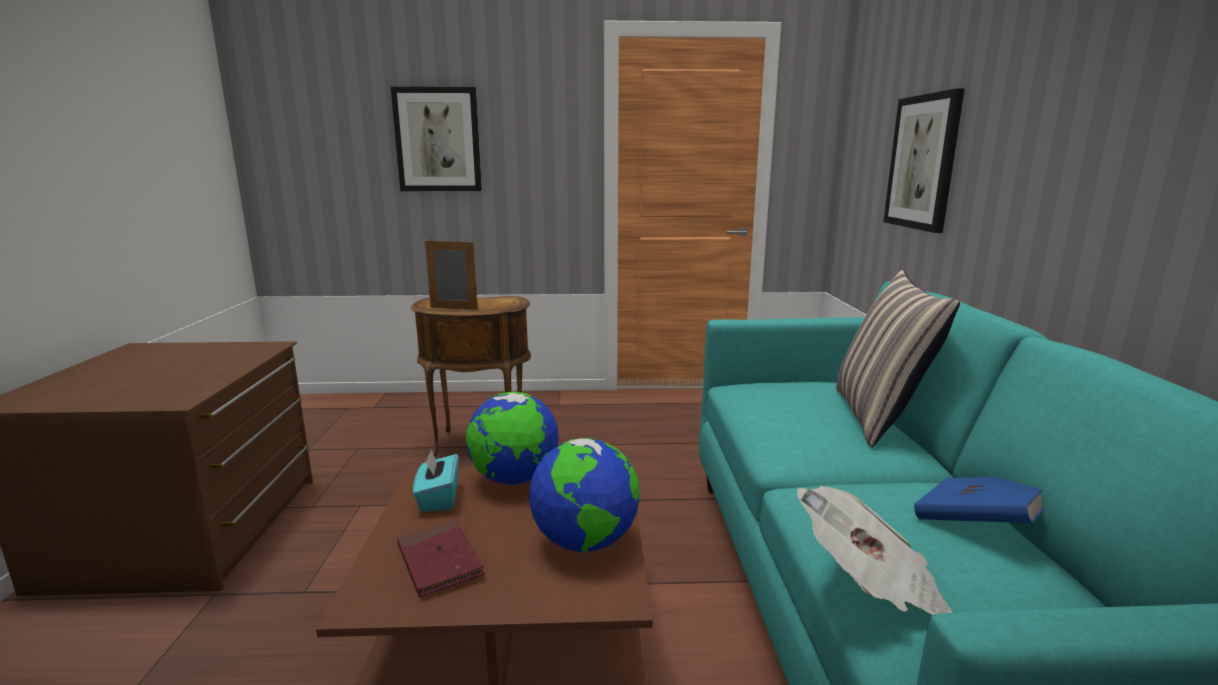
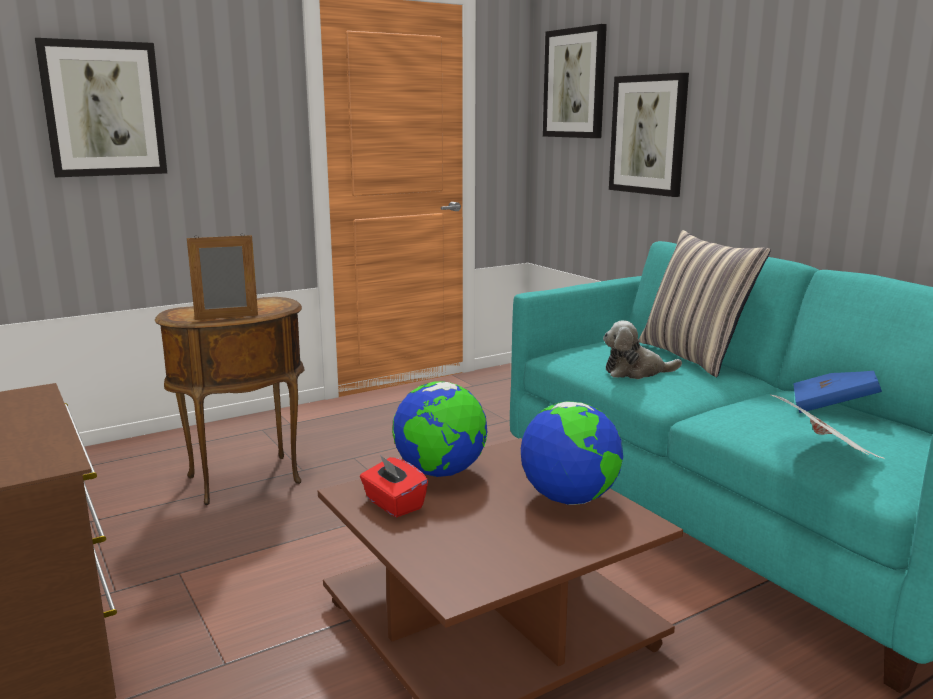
camera: 30 degrees left, 0 degrees up
red book [397,520,485,597] -> none
turquoise tissue box [413,450,459,512] -> red tissue box [360,455,428,517]
none -> picture [543,24,607,138]
none -> plush toy [603,320,682,379]

